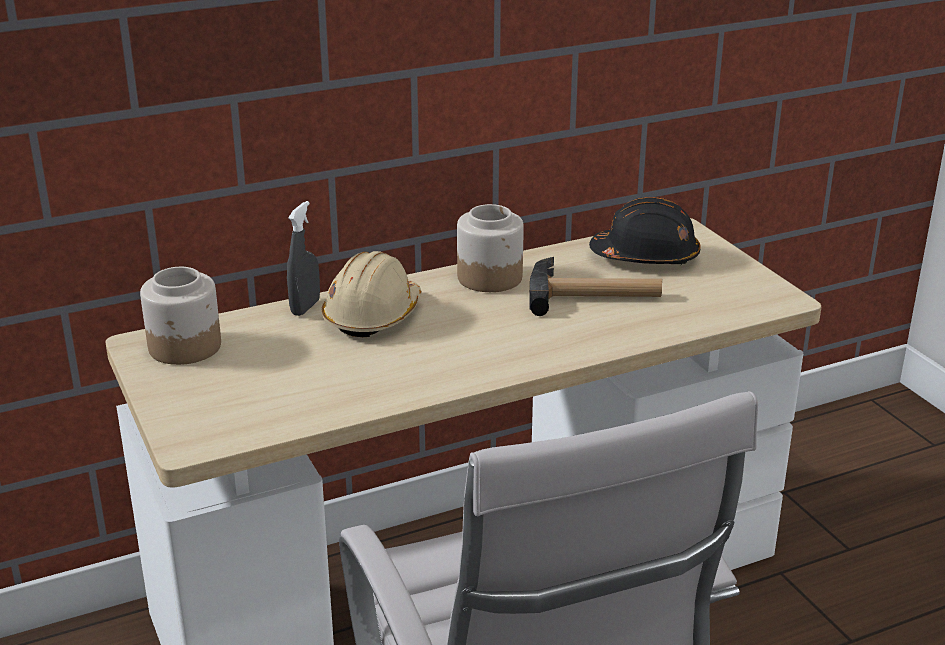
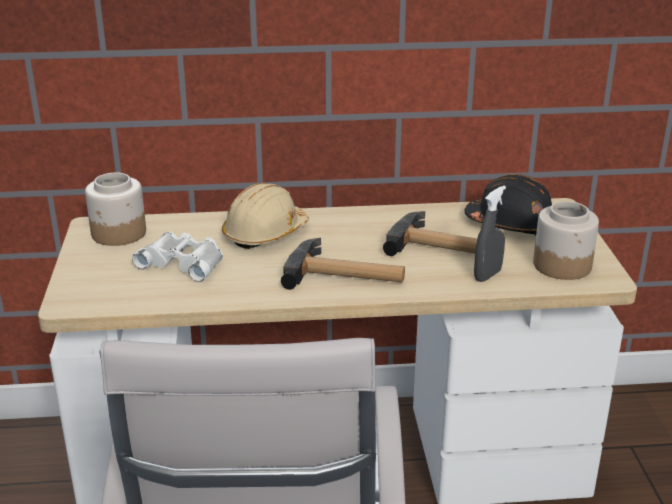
camera: 20 degrees right, 0 degrees up
grey spray bottle [287,201,320,316] -> grey spray bottle moved to [474,186,506,282]
jar [457,204,524,292] -> jar moved to [533,201,599,280]
none -> white binoculars [132,232,223,282]
none -> hammer [281,238,405,290]

